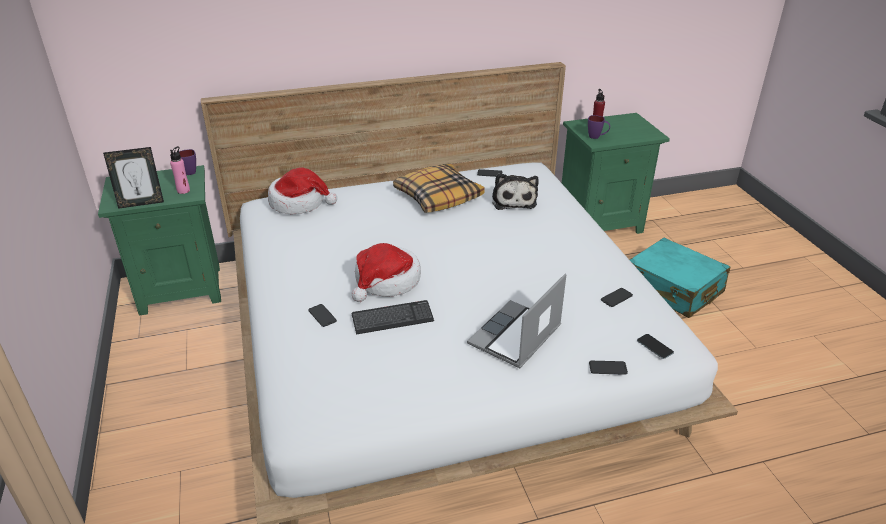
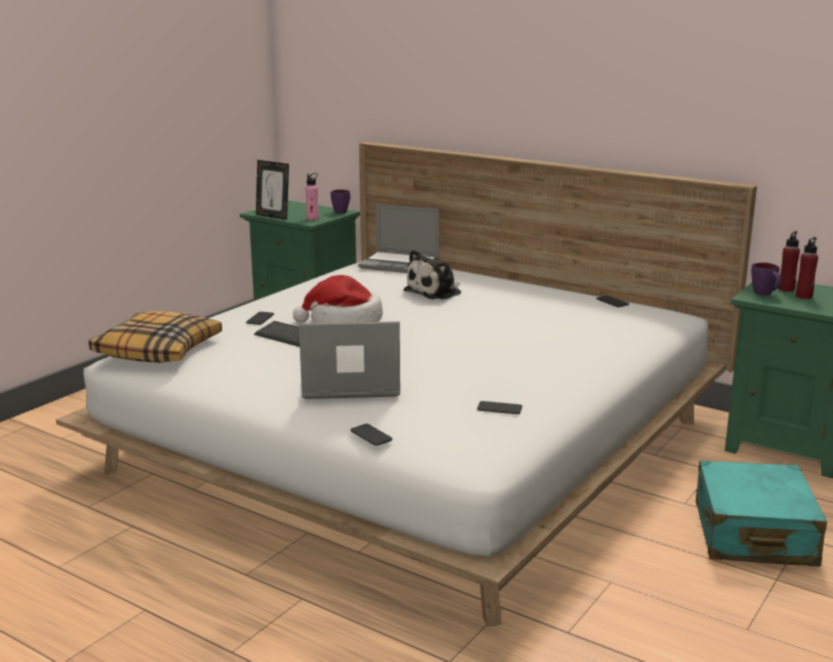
camera: 50 degrees right, 15 degrees down
hat [268,167,337,214] -> laptop [358,204,439,273]
pillow [393,164,485,213] -> pillow moved to [89,311,222,363]
plush toy [492,173,539,210] -> plush toy moved to [403,249,461,300]
phone [637,334,674,359] -> none
none -> red bottle [796,237,818,299]

